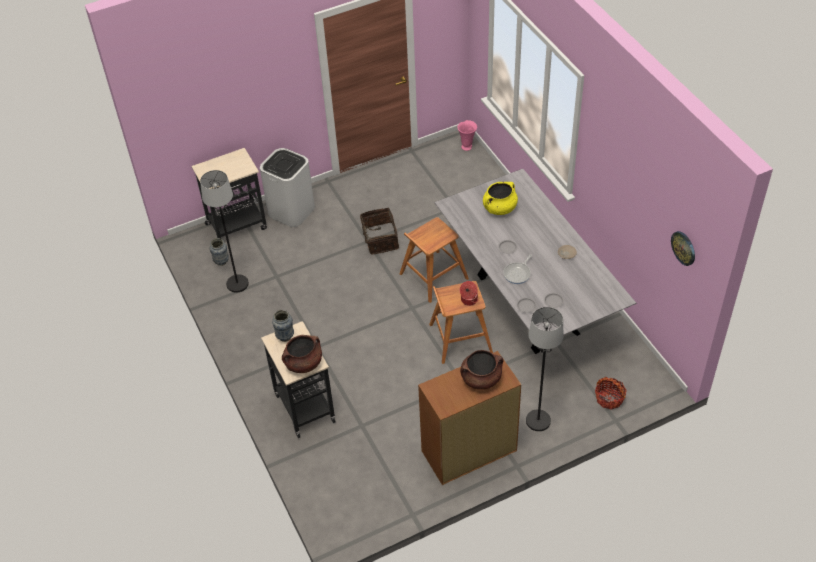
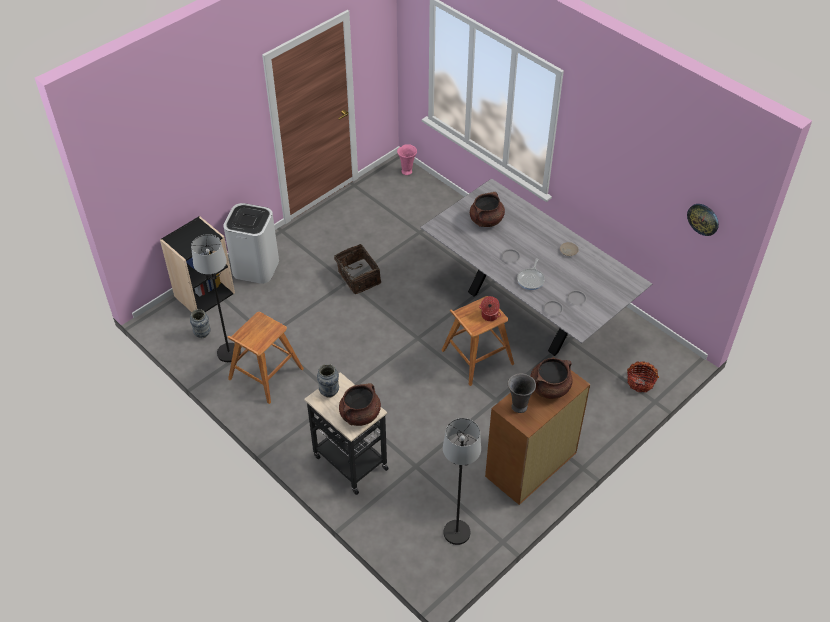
camera: 20 degrees left, 0 degrees up
cart [192,148,267,239] -> black bookcase [160,216,235,312]
brown stool [400,217,469,303] -> brown stool moved to [227,312,304,404]
yellow cooking pot [483,182,518,215] -> brown cooking pot [470,192,505,227]
black floor lamp [526,307,564,431] -> black floor lamp moved to [443,418,481,545]
none -> grey vase [508,374,536,413]

